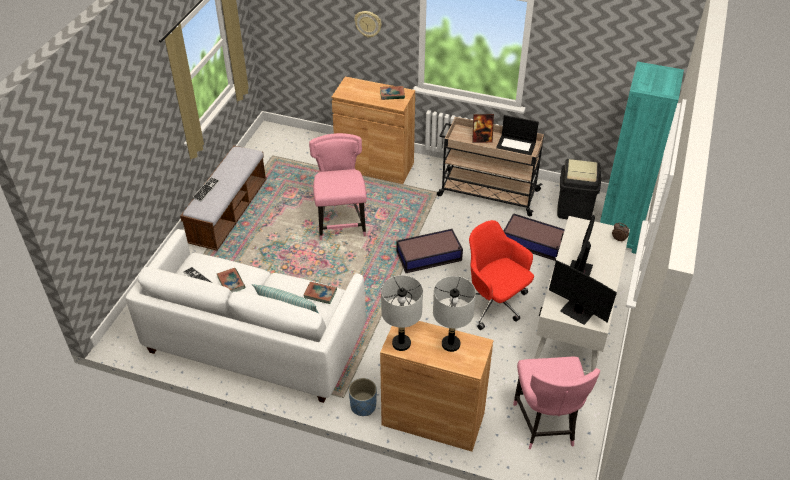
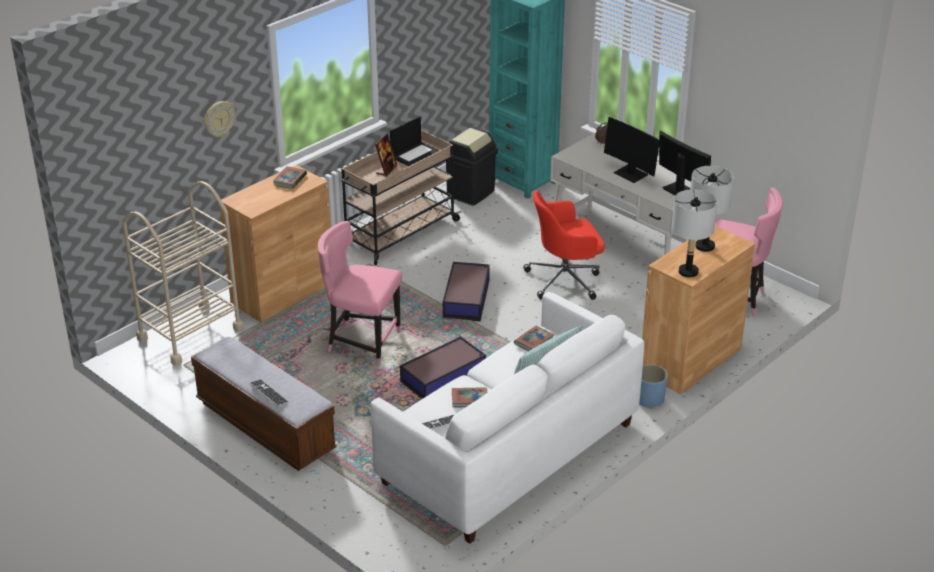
camera: 65 degrees left, 10 degrees down
storage box [504,213,565,261] -> storage box moved to [400,336,486,399]
monitor [549,260,617,325] -> monitor turned 105 degrees counterclockwise [659,130,711,196]
none -> beige cart [122,181,244,366]

